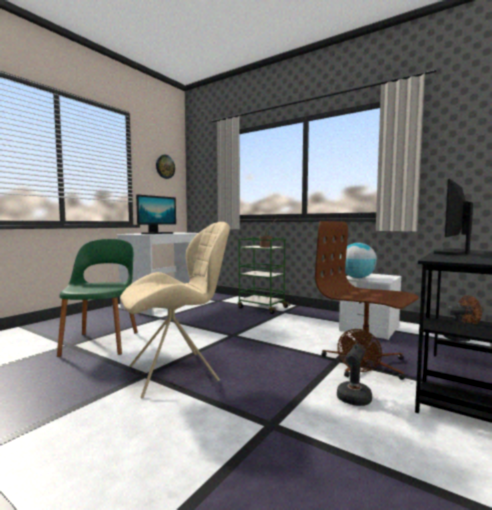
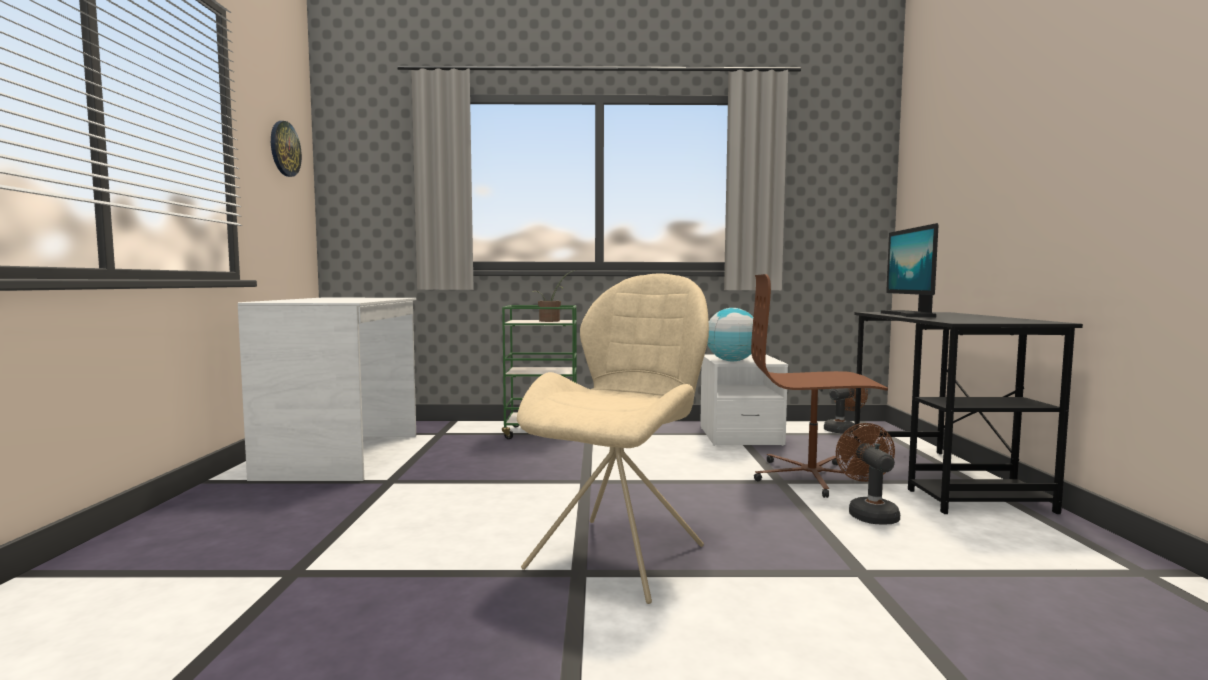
camera: 35 degrees left, 0 degrees up
green chair [57,239,138,357] -> none
monitor [136,194,176,234] -> none

